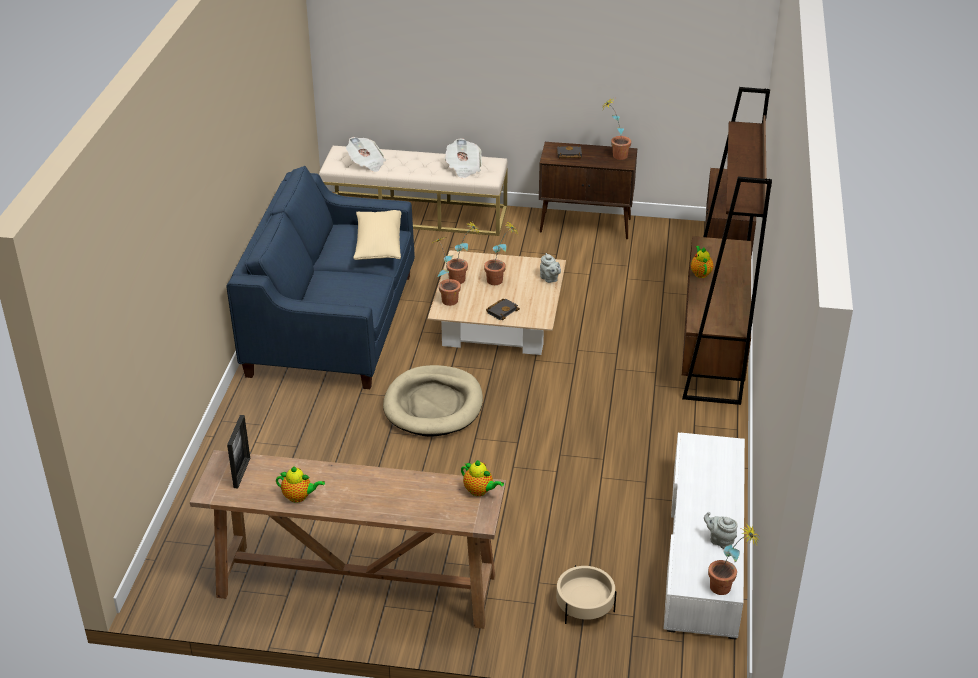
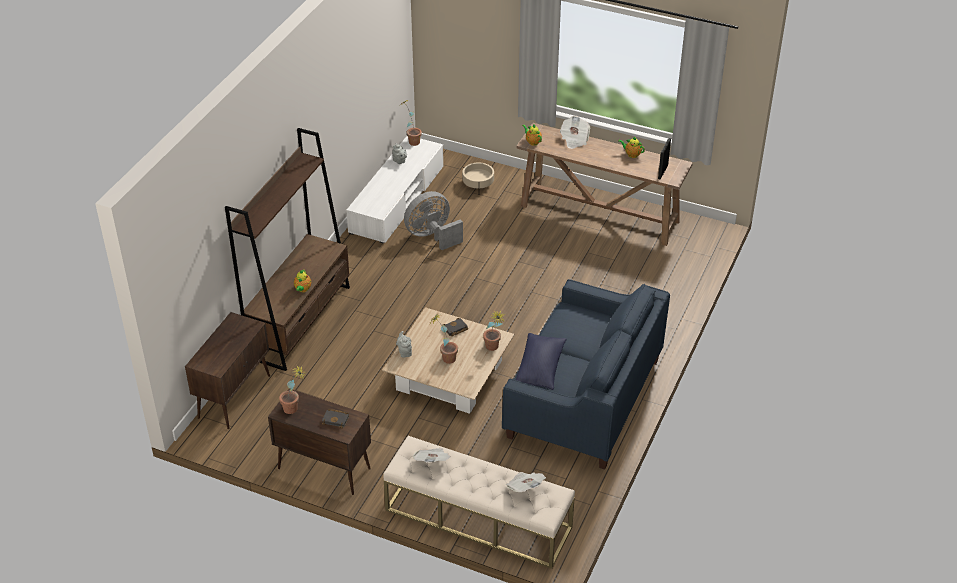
camera: 165 degrees left, 5 degrees up
beige pillow [353,210,401,260] -> blue pillow [515,333,566,390]
beige dog bed [383,365,483,437] -> none
potted plant [446,221,480,284] -> none
none -> grey fan [404,191,463,250]
none -> newspaper [560,116,590,149]

